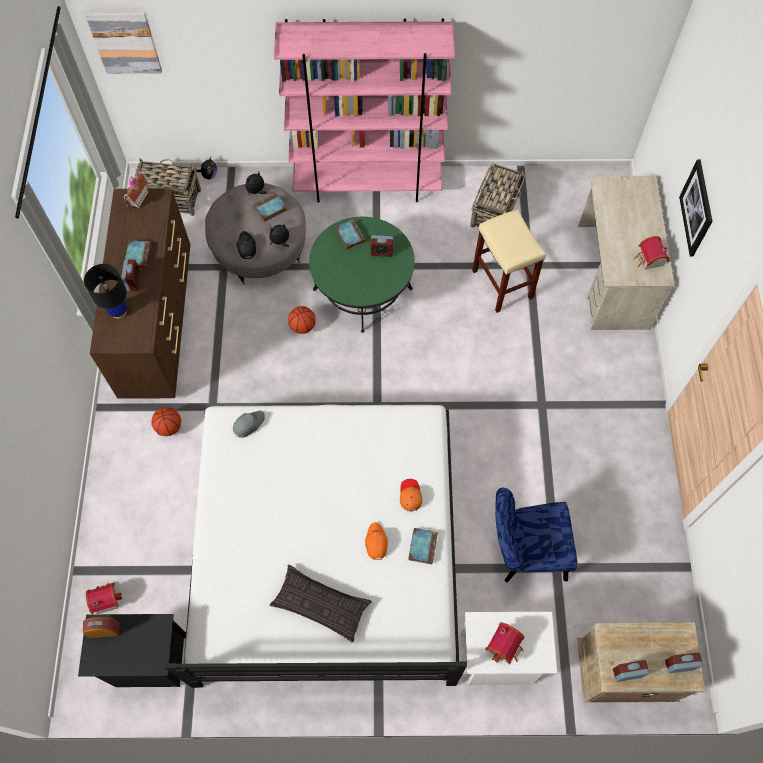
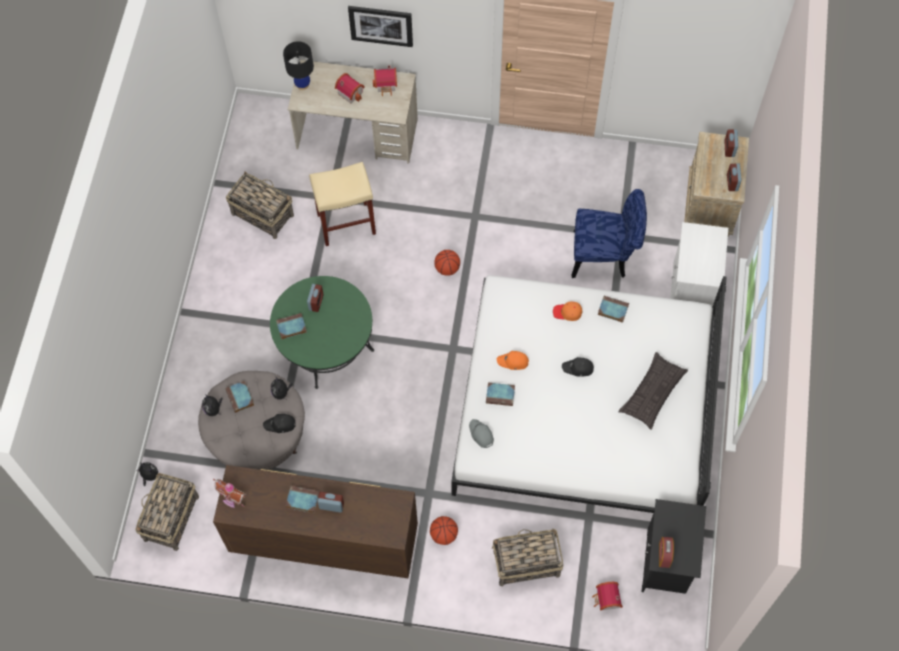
camera: 80 degrees left, 0 degrees up
black table lamp [84,264,127,319] -> black table lamp moved to [283,41,314,90]
picture [85,12,162,74] -> none
pink bookcase [274,18,455,203] -> none
basketball [288,306,316,334] -> basketball moved to [434,250,460,276]
orange cap [365,522,388,560] -> orange cap moved to [497,351,529,370]
toy house [485,623,525,664] -> toy house moved to [335,73,365,103]
blue chair [495,488,577,582] -> blue chair turned 90 degrees counterclockwise [571,189,647,278]
none -> book [486,383,515,406]
none -> basket [492,529,564,587]
none -> black cap [562,357,594,377]

